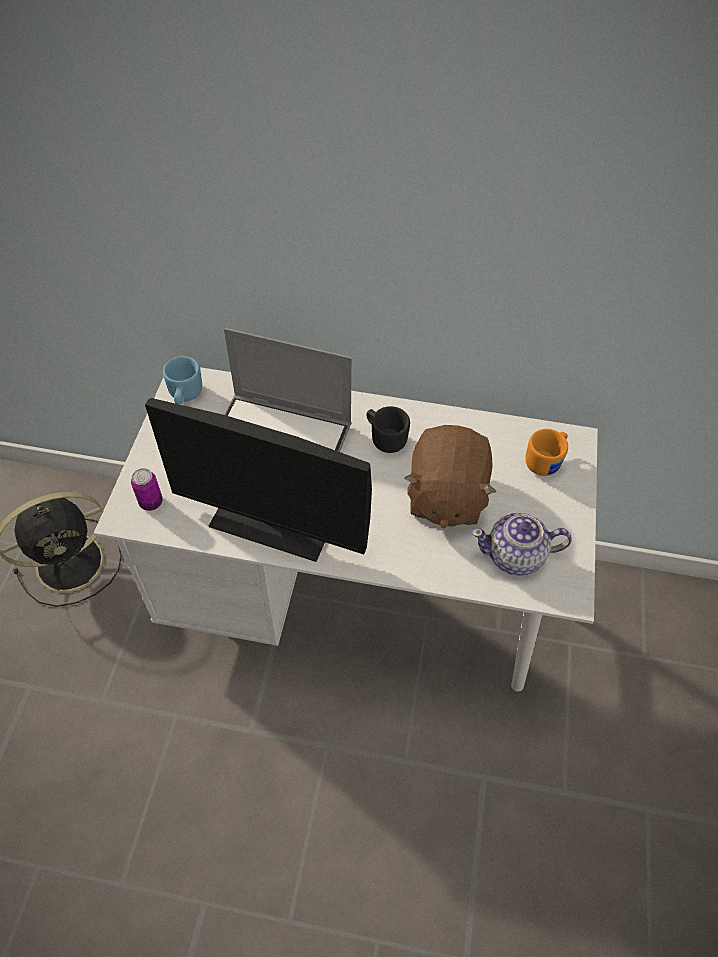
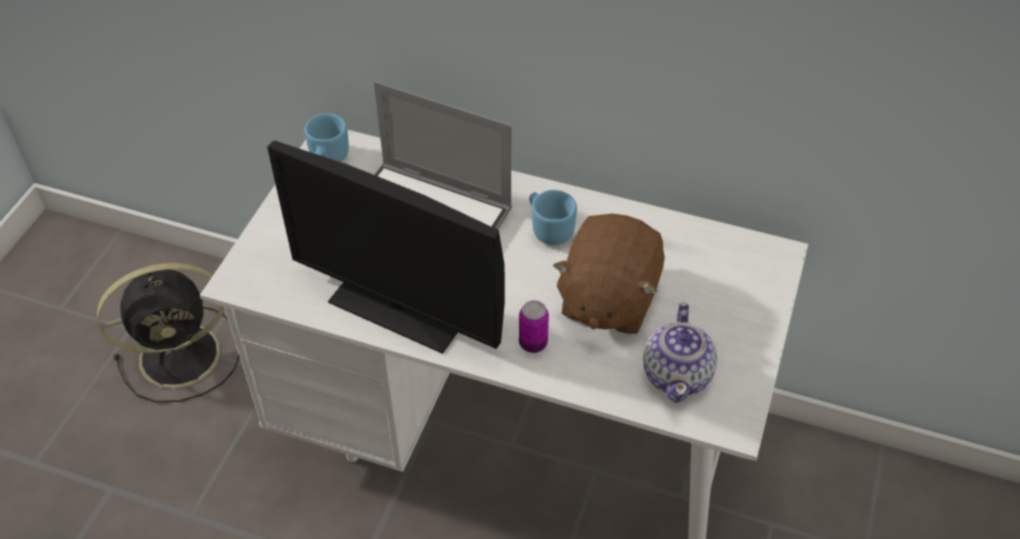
camera: 10 degrees right, 5 degrees down
can [131,468,163,511] -> can moved to [519,300,549,353]
black mug [366,406,410,453] -> blue mug [529,190,577,245]
teapot [471,513,572,576] -> teapot turned 90 degrees counterclockwise [643,303,717,403]
orange mug [525,429,568,476] -> none

